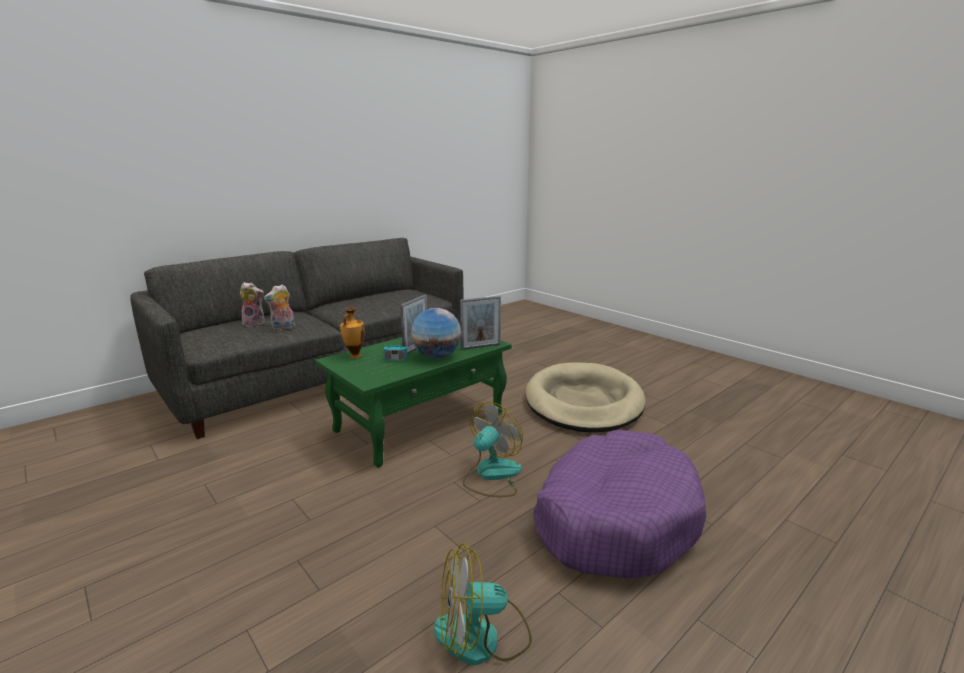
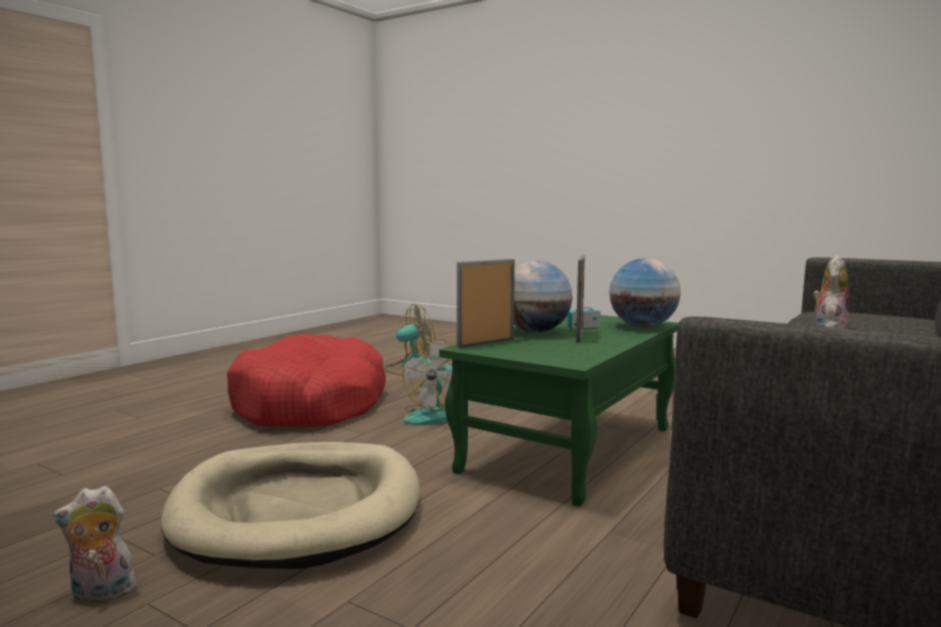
camera: 165 degrees right, 10 degrees down
plush toy [240,282,265,327] -> plush toy moved to [53,486,140,602]
vase [340,307,364,358] -> globe [609,258,681,327]
purple dog bed [533,430,706,578] -> red dog bed [227,334,386,427]

